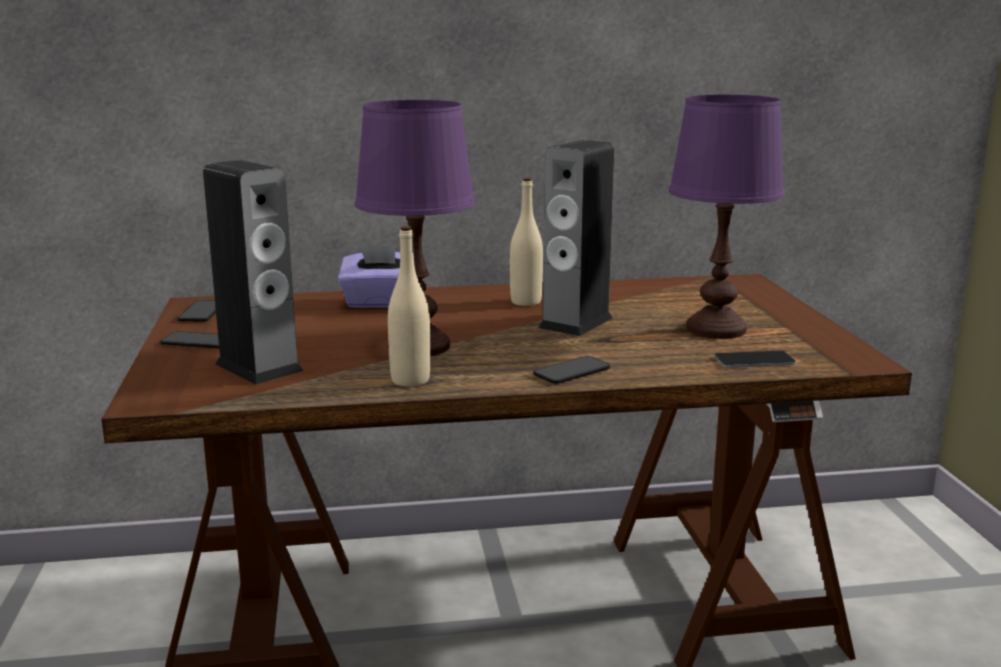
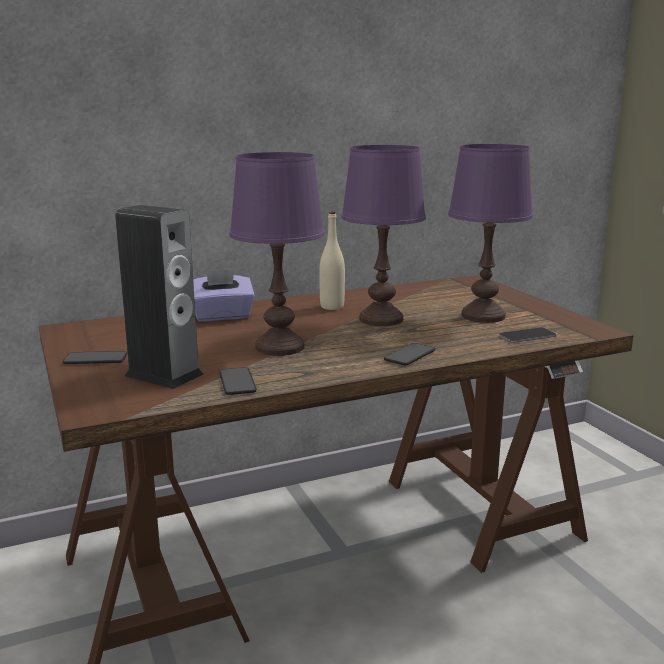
camera: 15 degrees left, 0 degrees up
phone [177,300,216,321] -> phone moved to [219,367,257,395]
beige bottle [388,226,431,387] -> none
speaker [538,140,614,336] -> purple table lamp [341,145,426,326]

